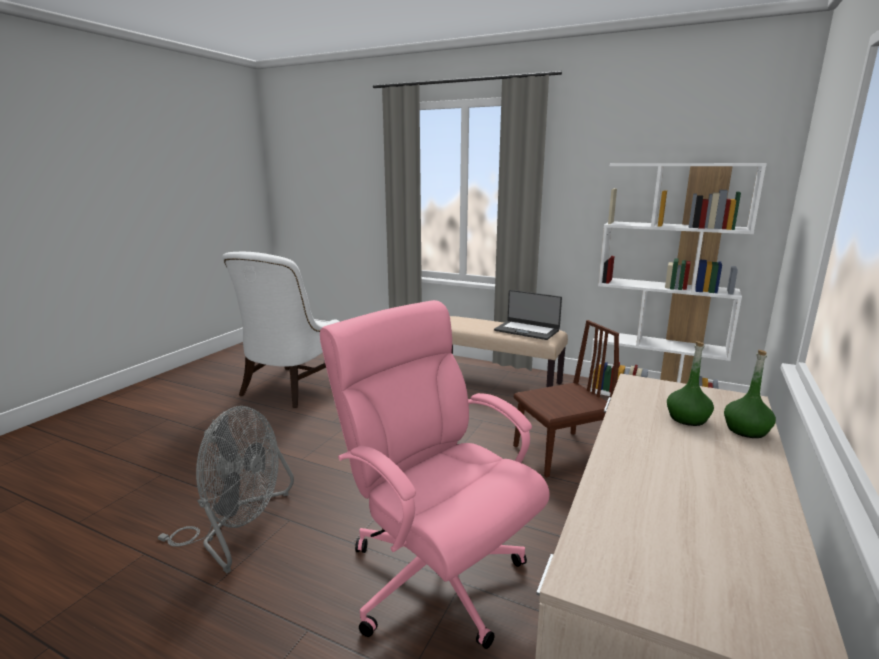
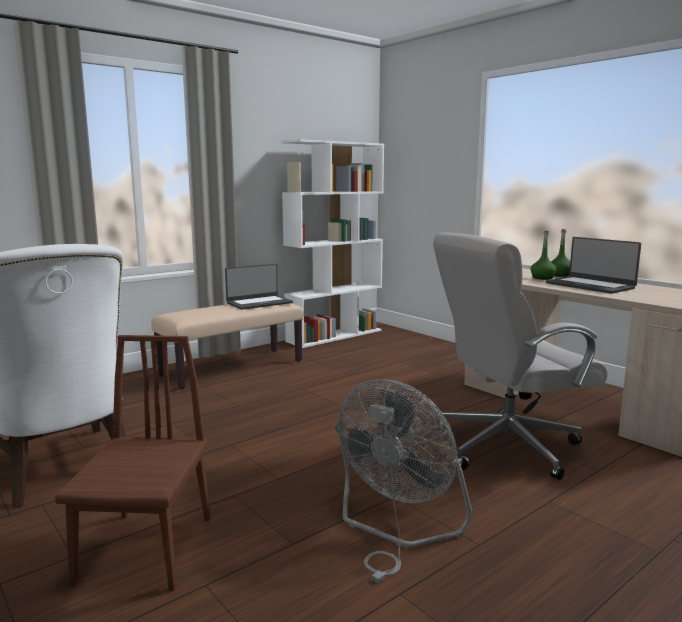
camera: 65 degrees left, 5 degrees down
pink office chair [320,300,550,649] -> grey office chair [433,232,607,480]
brown chair [513,320,619,478] -> brown chair moved to [55,335,211,591]
none -> laptop [546,237,641,294]

